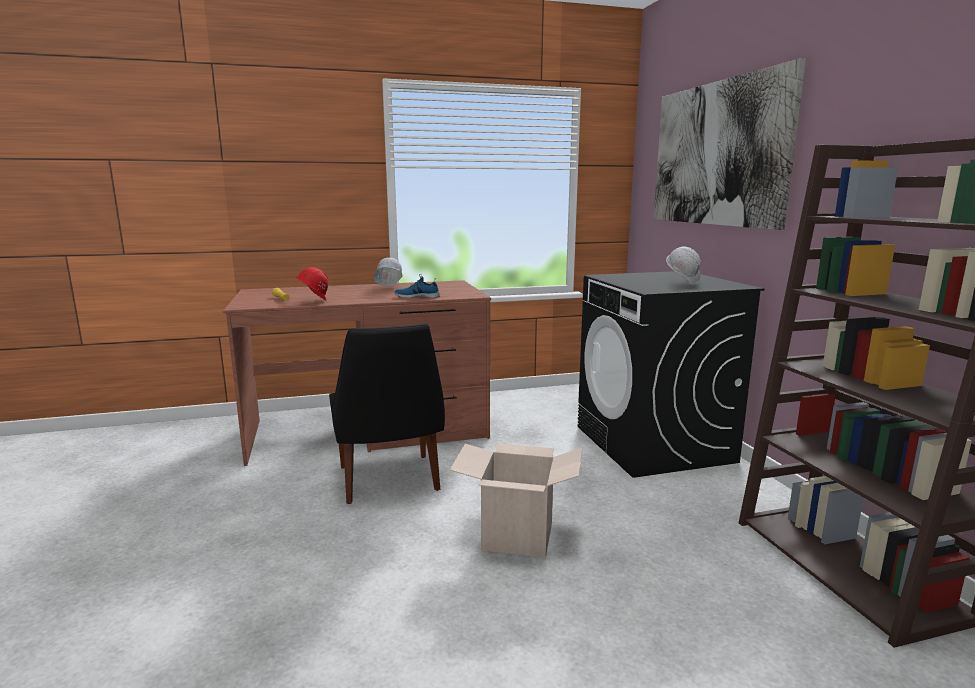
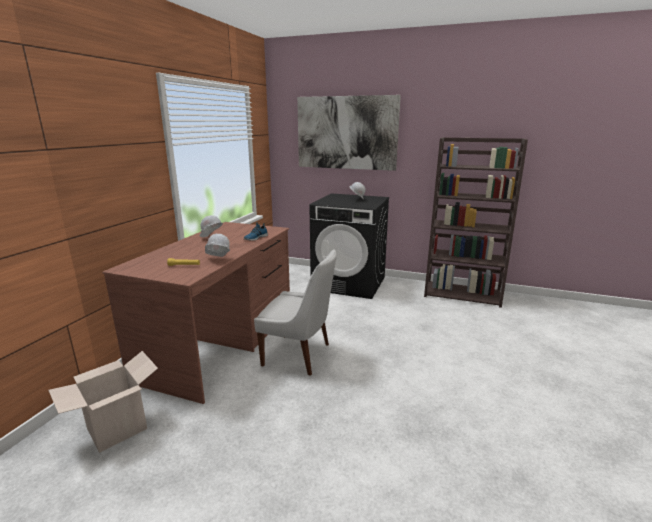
camera: 55 degrees left, 5 degrees up
red hard hat [295,267,328,301] -> white hard hat [205,234,230,257]
black chair [329,324,445,504] -> white chair [254,249,337,376]
cardboard box [450,444,582,558] -> cardboard box moved to [48,351,158,453]

